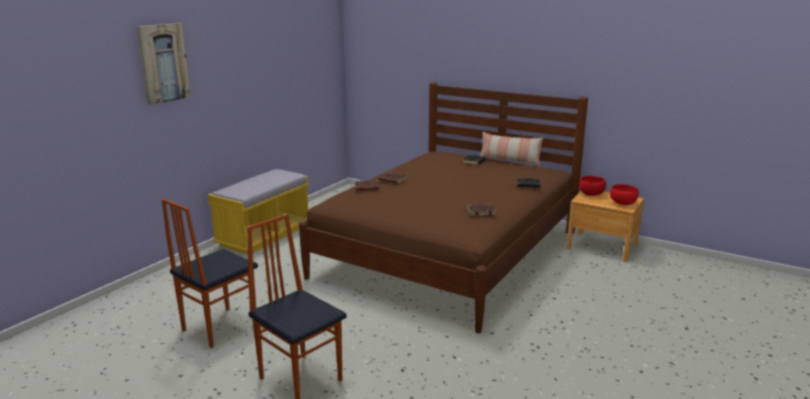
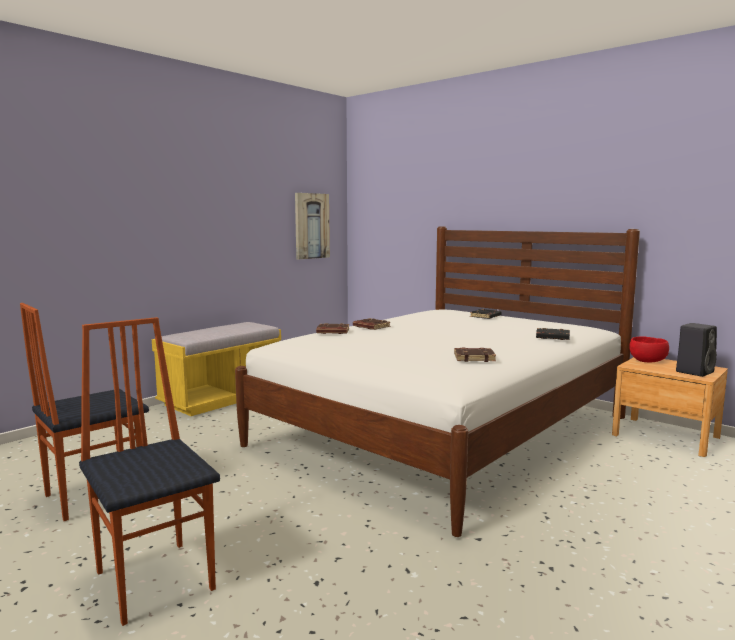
camera: 10 degrees right, 10 degrees down
picture [136,23,191,105] -> picture moved to [295,193,330,259]
brown bed [299,82,588,333] -> white bed [235,226,640,537]
pillow [480,132,544,166] -> none
red bowl [610,184,639,205] -> black speaker [676,323,717,377]

